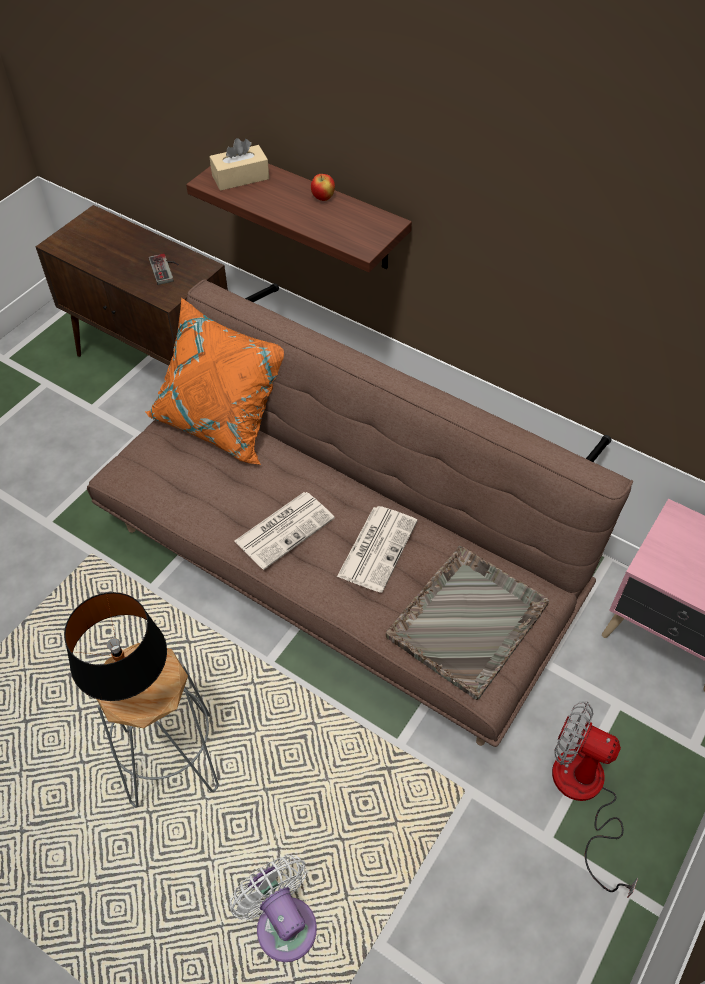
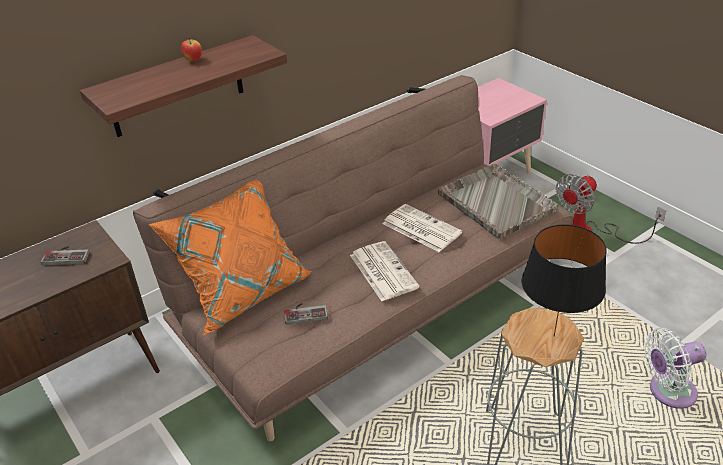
camera: 70 degrees left, 15 degrees down
beige tissue box [209,138,269,191] -> none
none -> game controller [284,303,328,325]

